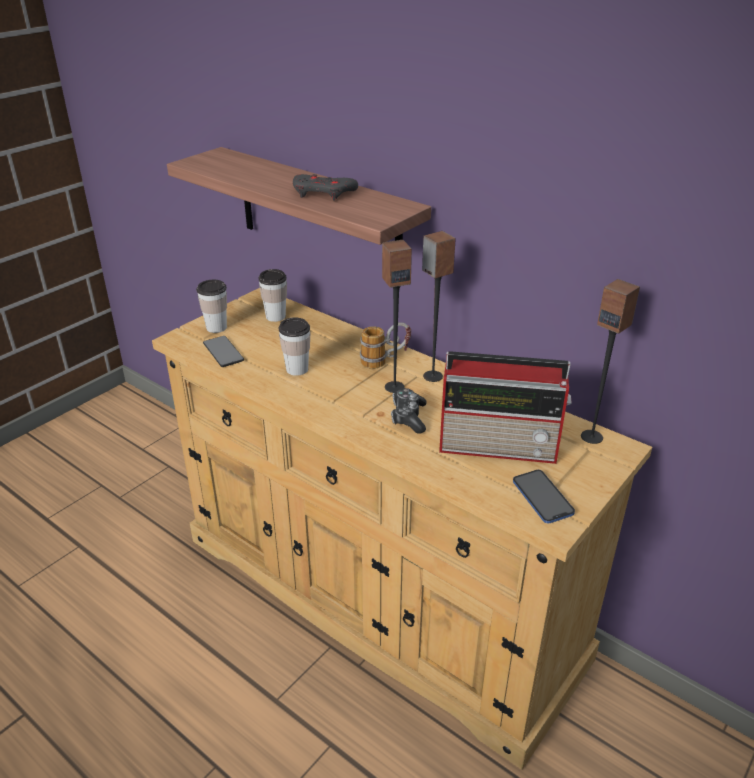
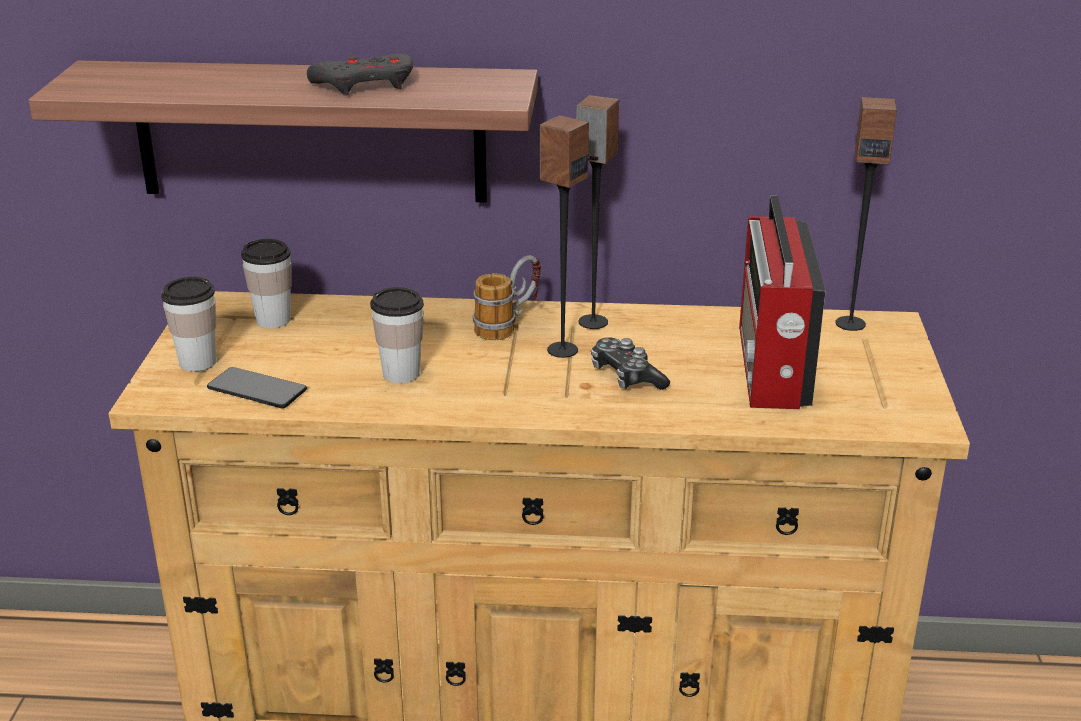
camera: 35 degrees left, 5 degrees down
radio [439,351,572,464] -> radio turned 120 degrees clockwise [739,195,826,409]
phone [513,470,575,523] -> none

